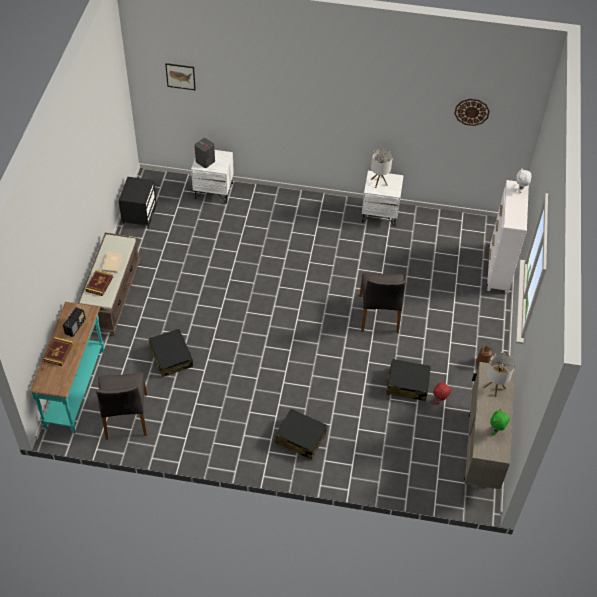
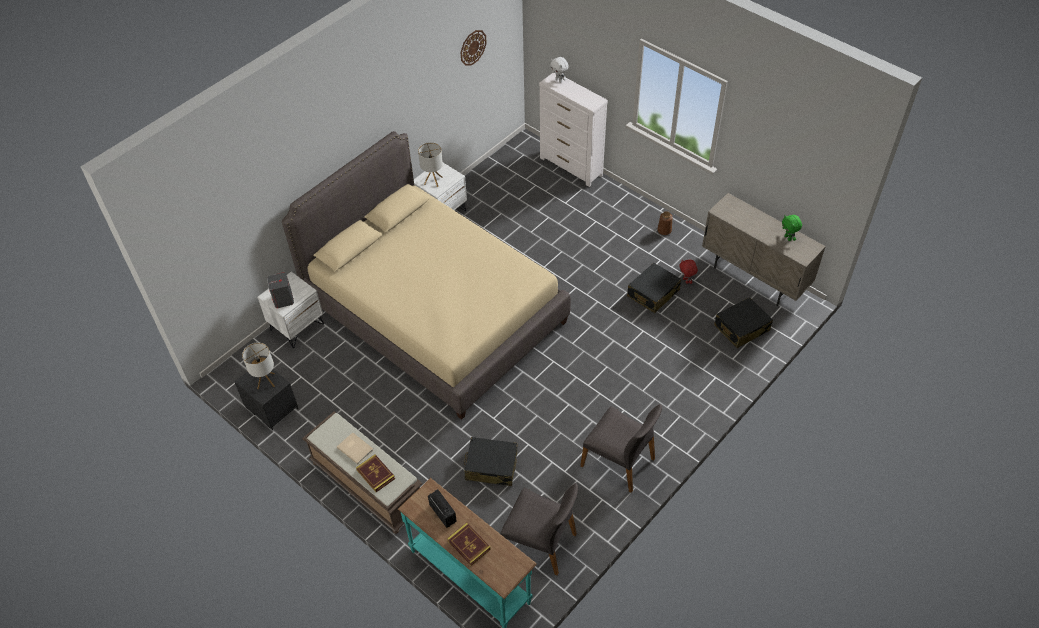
camera: 55 degrees left, 0 degrees up
picture [165,63,196,90] -> none
black suitcase [275,409,328,460] -> black suitcase moved to [714,297,773,348]
grey chair [360,273,406,333] -> grey chair moved to [580,404,662,493]
table lamp [484,353,515,397] -> table lamp moved to [242,342,275,389]
none -> beige bed [282,131,571,420]

